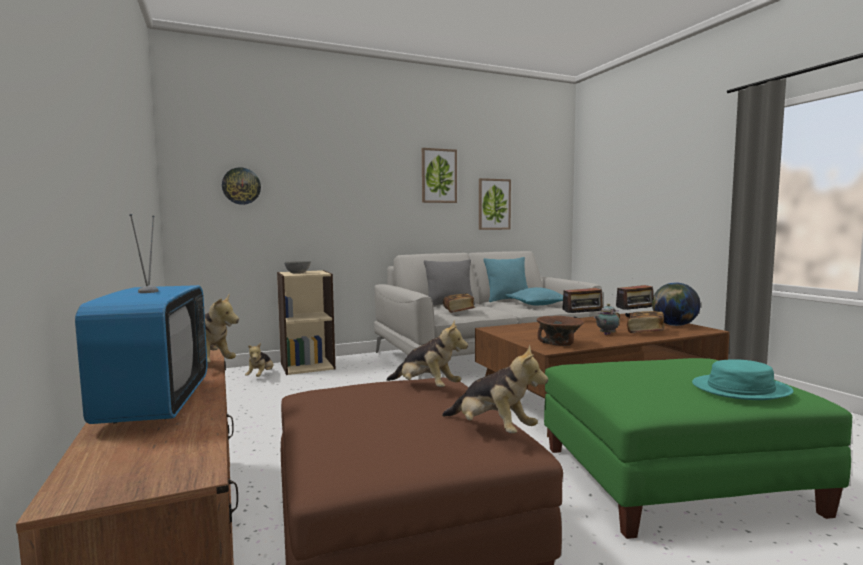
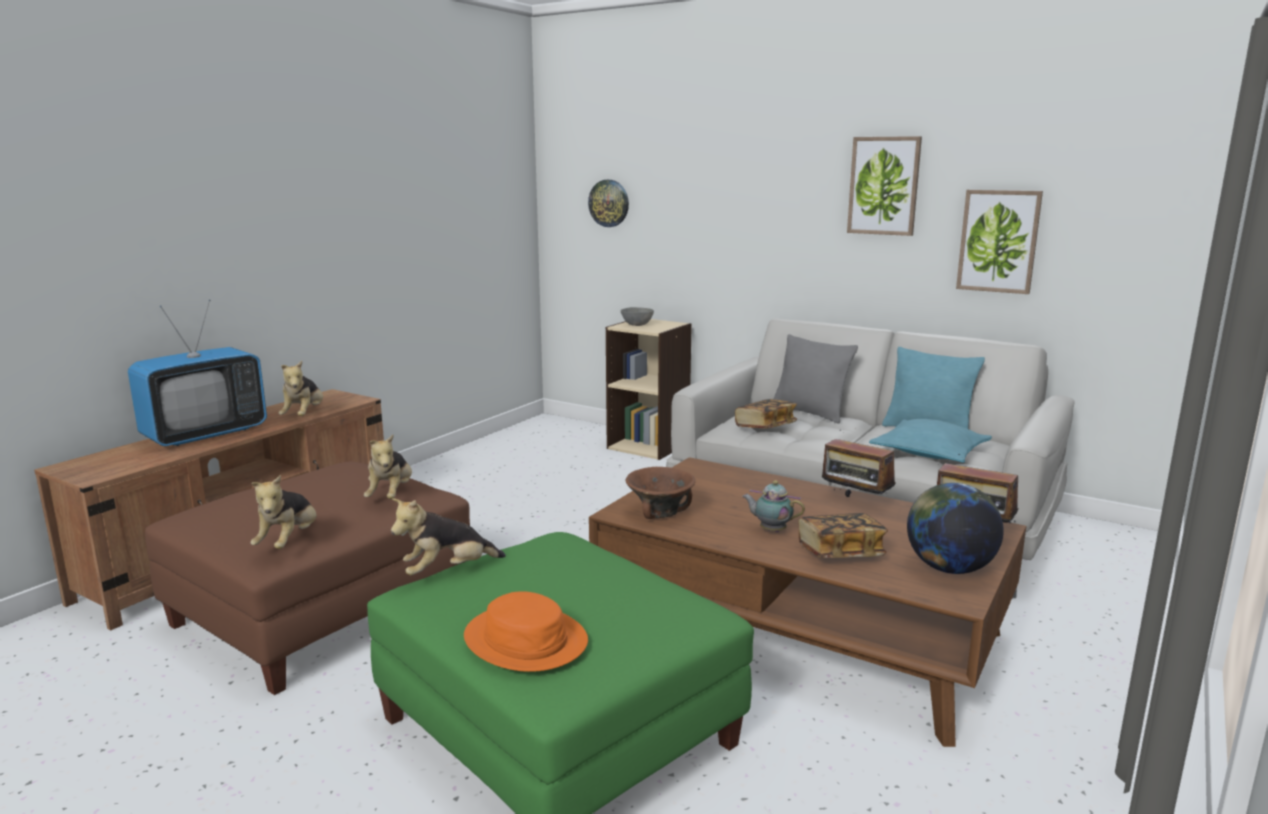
camera: 55 degrees right, 10 degrees up
plush toy [245,343,273,377] -> plush toy moved to [391,498,506,575]
turquoise hat [692,359,794,400] -> orange hat [464,591,588,672]

